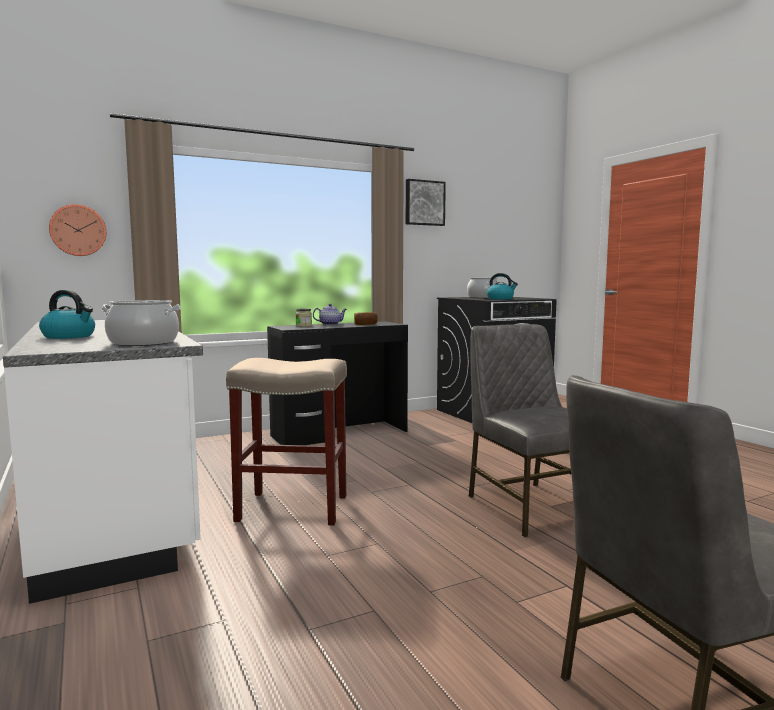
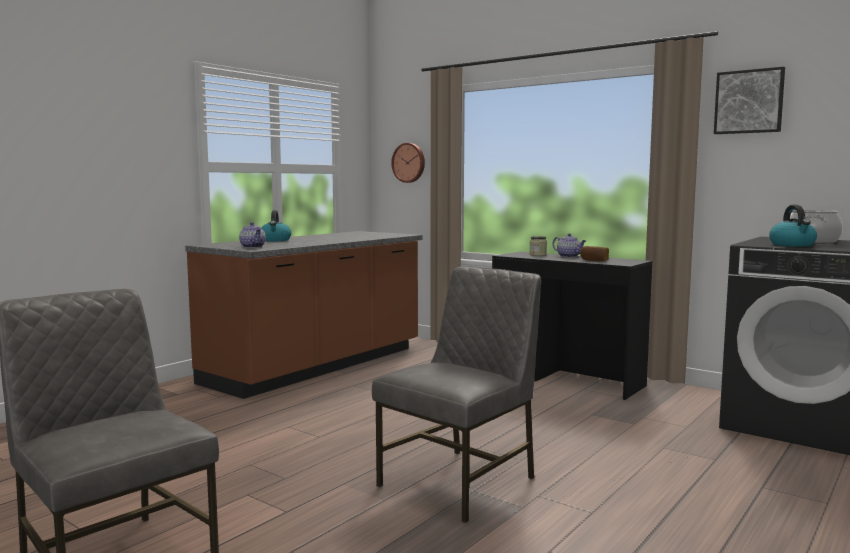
camera: 65 degrees right, 0 degrees up
white counter [3,320,203,604] -> brown counter [185,231,423,399]
cooking pot [101,300,181,346] -> teapot [239,222,266,248]
beige stool [226,358,347,525] -> none

